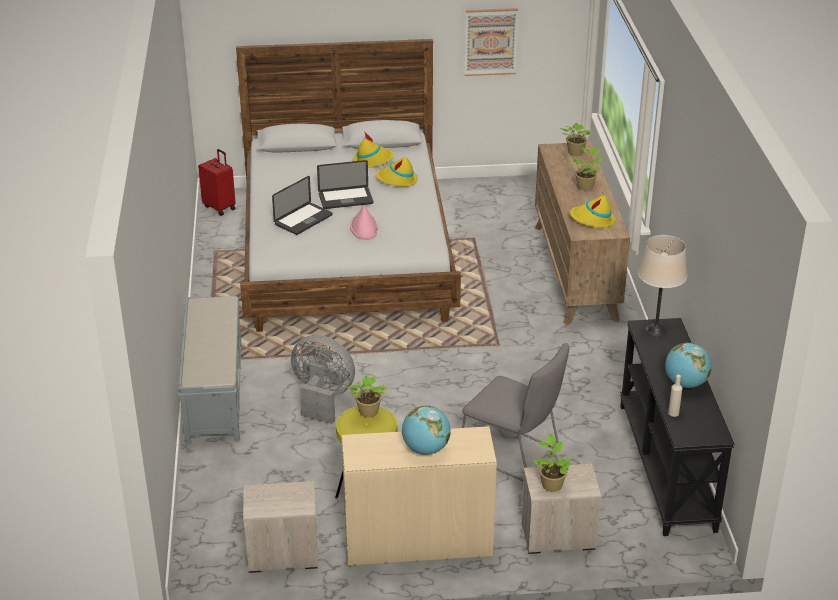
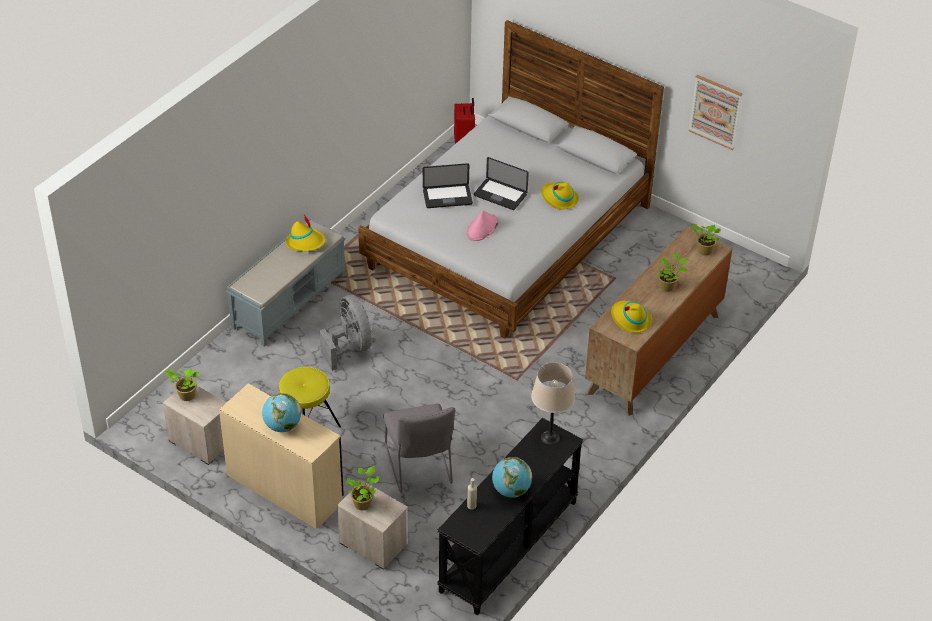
camera: 40 degrees right, 10 degrees up
potted plant [347,376,387,417] -> potted plant moved to [164,369,199,401]
yellow hat [353,133,394,168] -> yellow hat moved to [286,214,325,251]

